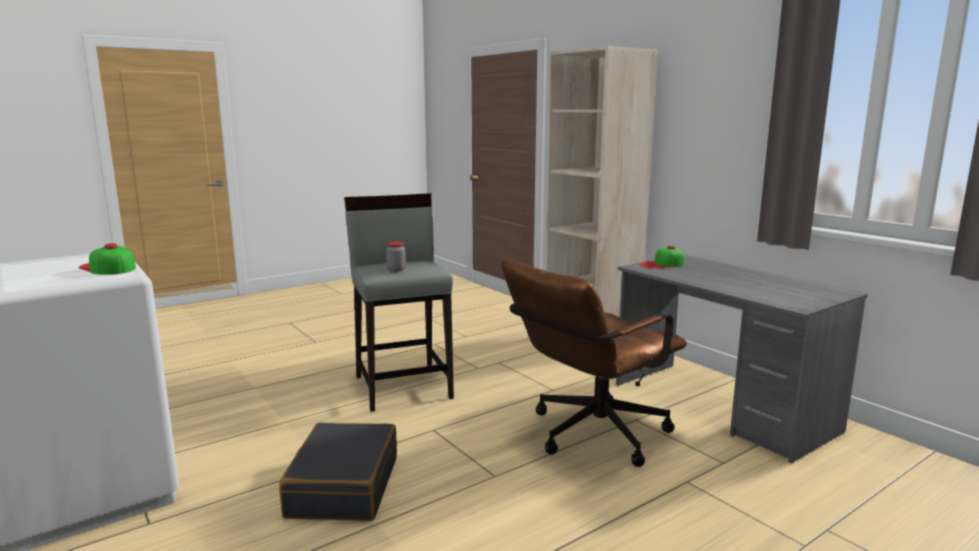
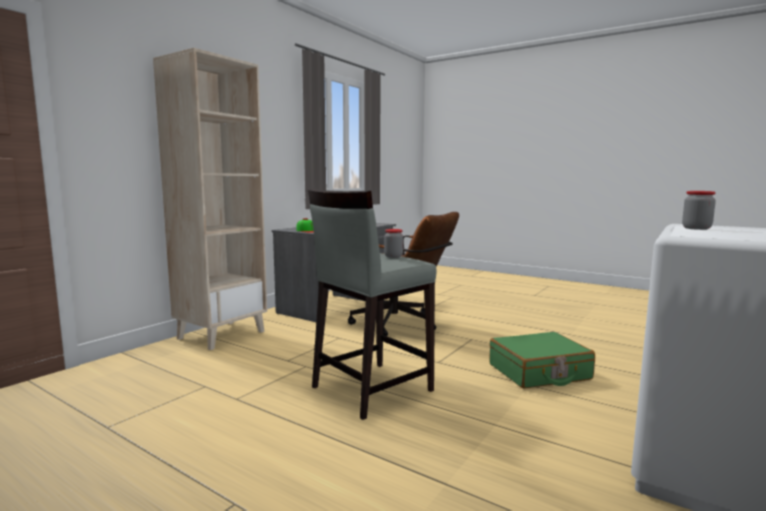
camera: 110 degrees left, 5 degrees down
cap [79,243,136,275] -> jar [682,191,716,230]
black suitcase [279,423,397,521] -> green suitcase [489,332,595,388]

